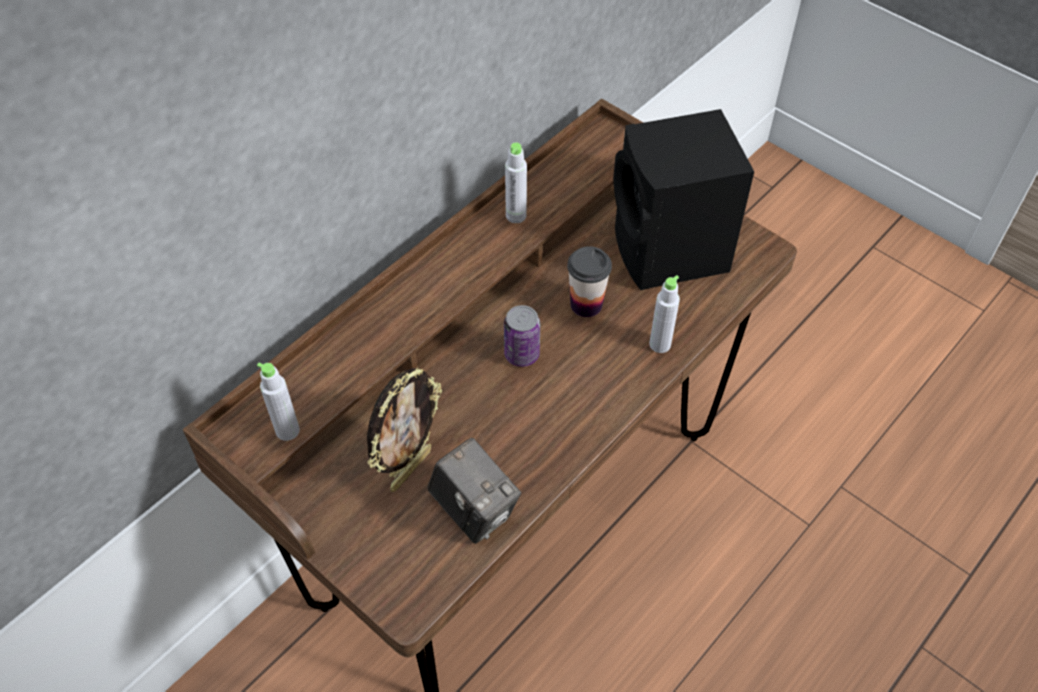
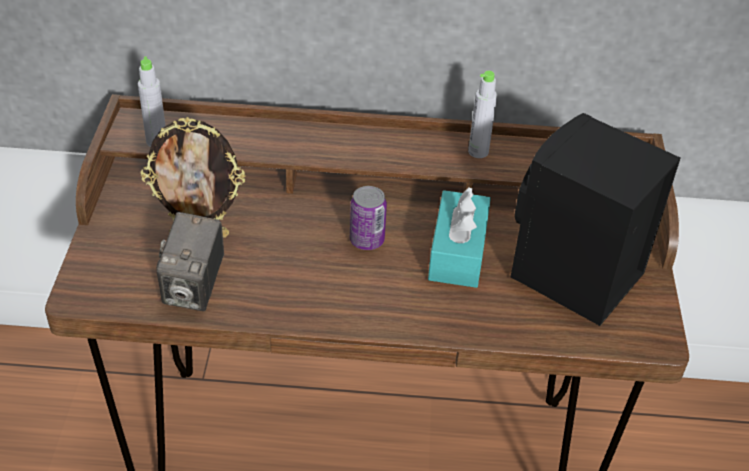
camera: 50 degrees right, 10 degrees down
cup [567,246,612,317] -> turquoise tissue box [428,187,491,288]
grey bottle [649,275,680,353] -> none

